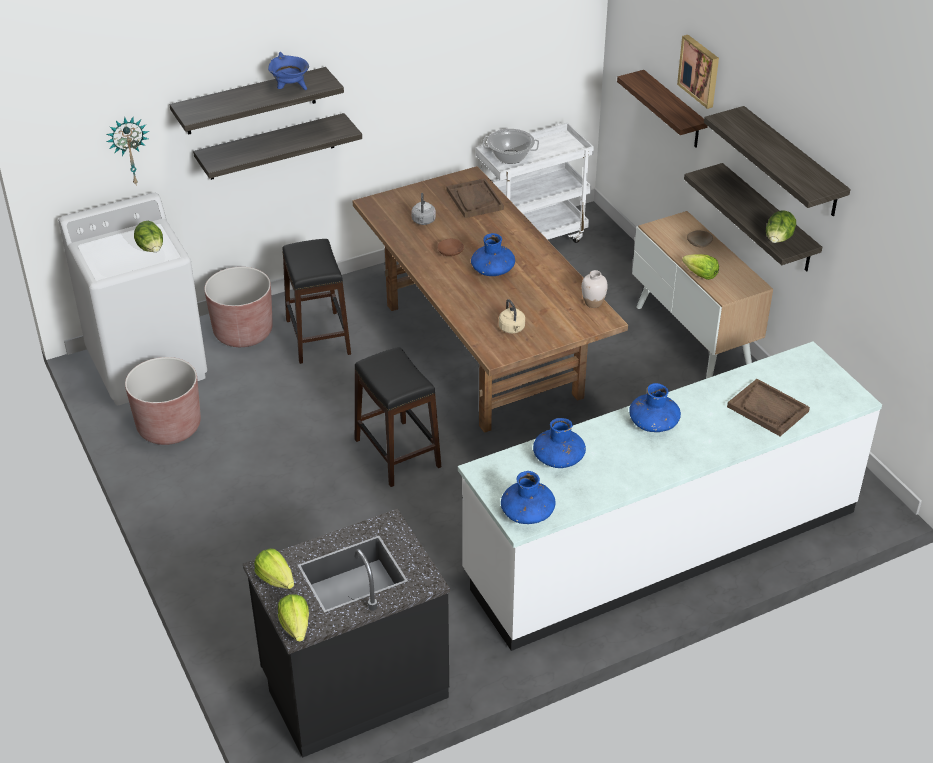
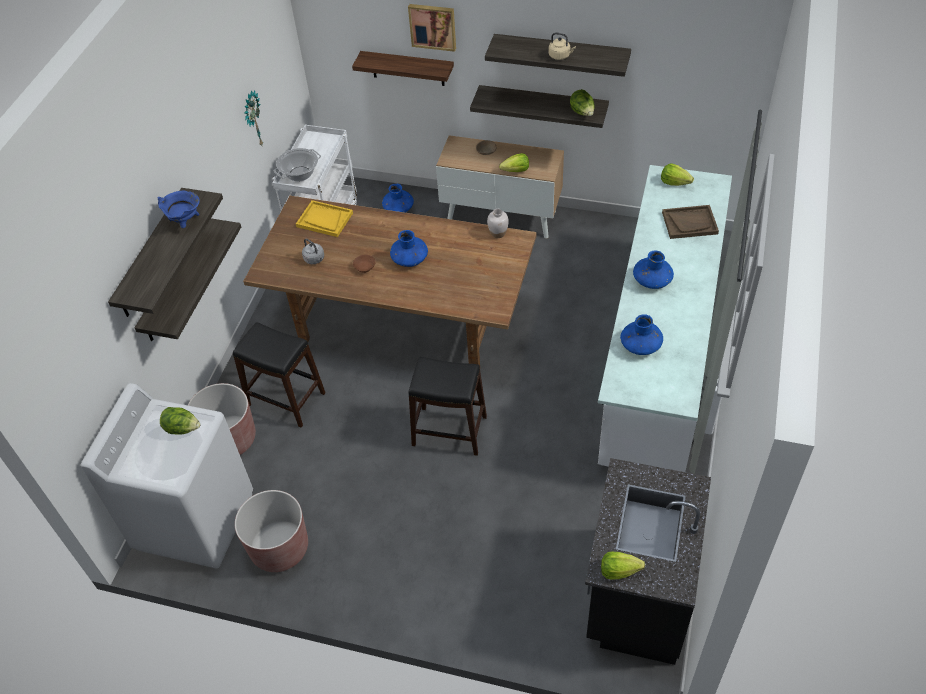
camera: 45 degrees left, 10 degrees up
wall clock [107,117,149,184] -> wall clock moved to [244,90,263,146]
lettuce [278,594,309,642] -> lettuce moved to [661,164,694,186]
brown tray [447,178,504,218] -> yellow tray [296,200,353,237]
beige kettle [499,299,525,334] -> beige kettle moved to [548,32,576,60]
blue vase [501,471,556,524] -> blue vase moved to [382,184,414,213]

